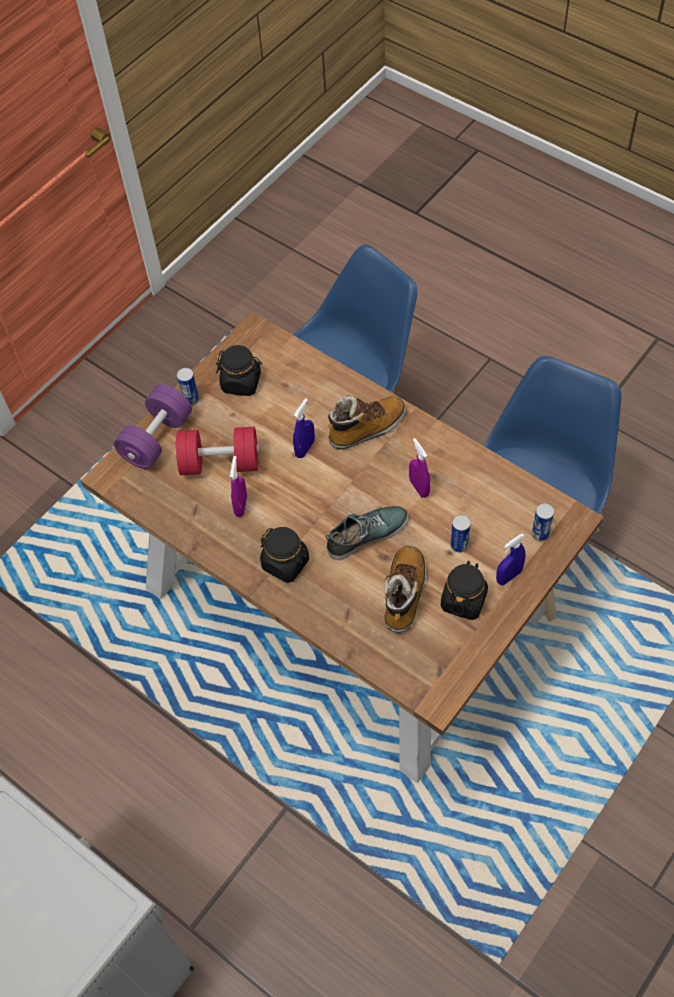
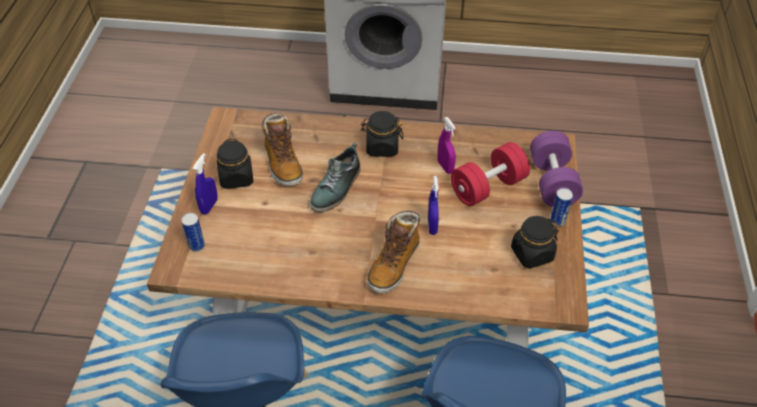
camera: 145 degrees right, 10 degrees down
purple spray bottle [409,438,430,498] -> none
can [451,515,471,553] -> none

